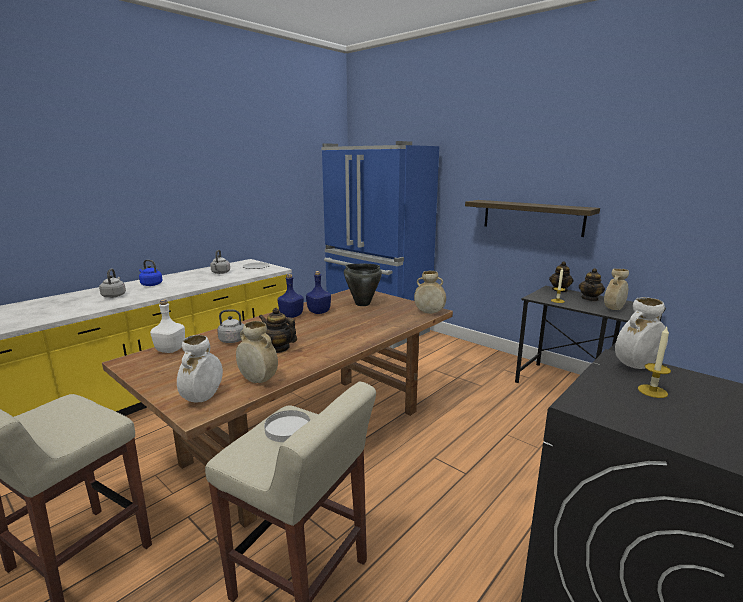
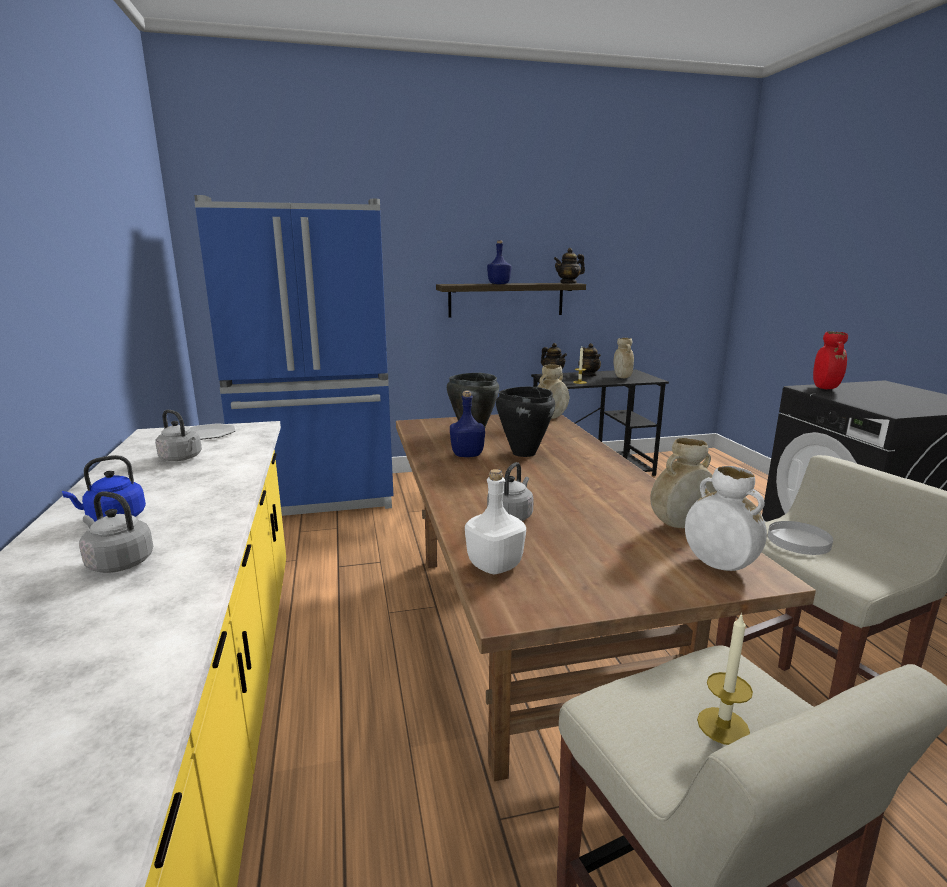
camera: 55 degrees left, 0 degrees up
teapot [259,308,297,353] -> teapot moved to [554,248,585,284]
blue bottle [277,274,304,318] -> blue bottle moved to [487,240,512,284]
white vase [615,297,668,369] -> red vase [813,331,848,389]
candle [638,327,671,398] -> candle moved to [697,613,753,745]
none -> black cooking pot [496,387,555,457]

